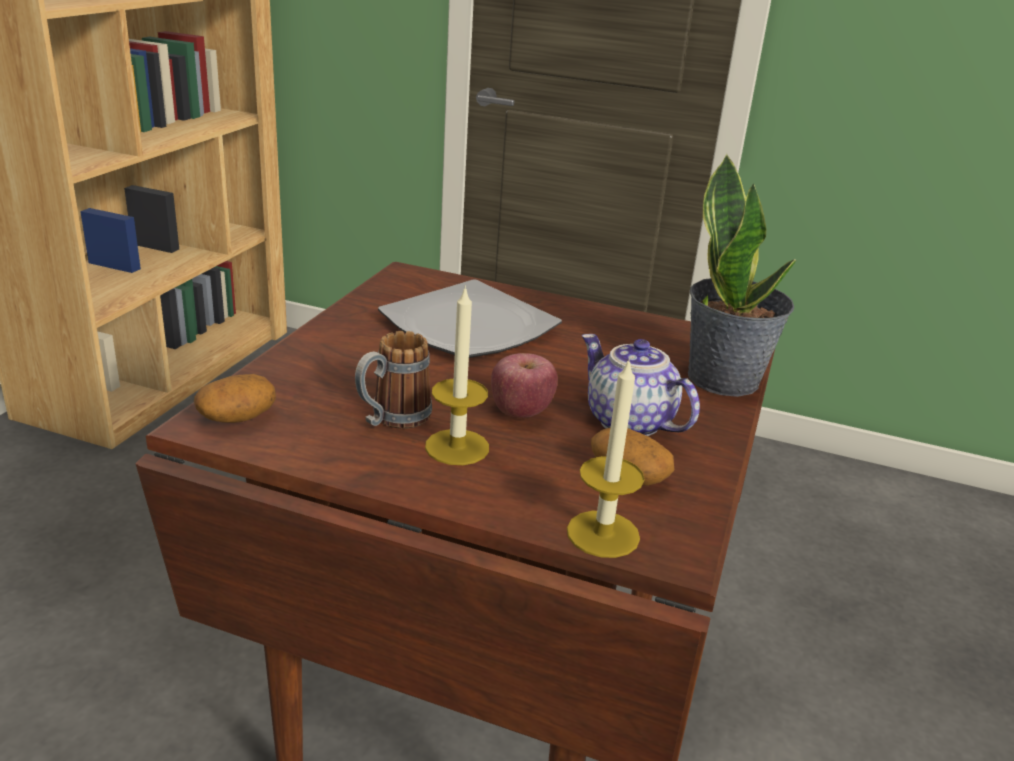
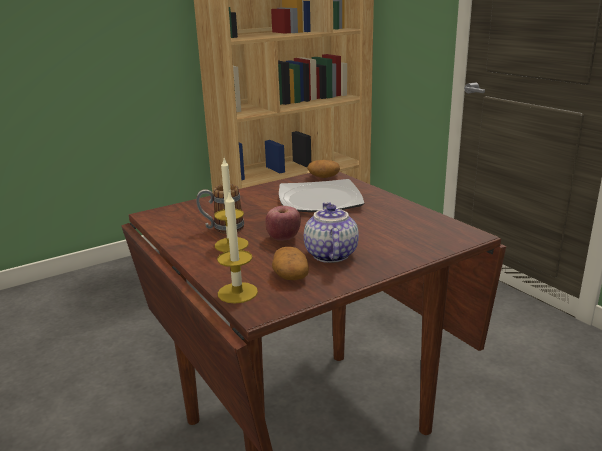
camera: 40 degrees right, 5 degrees down
potato [194,374,276,423] -> potato moved to [307,160,340,178]
potted plant [688,153,796,397] -> none

